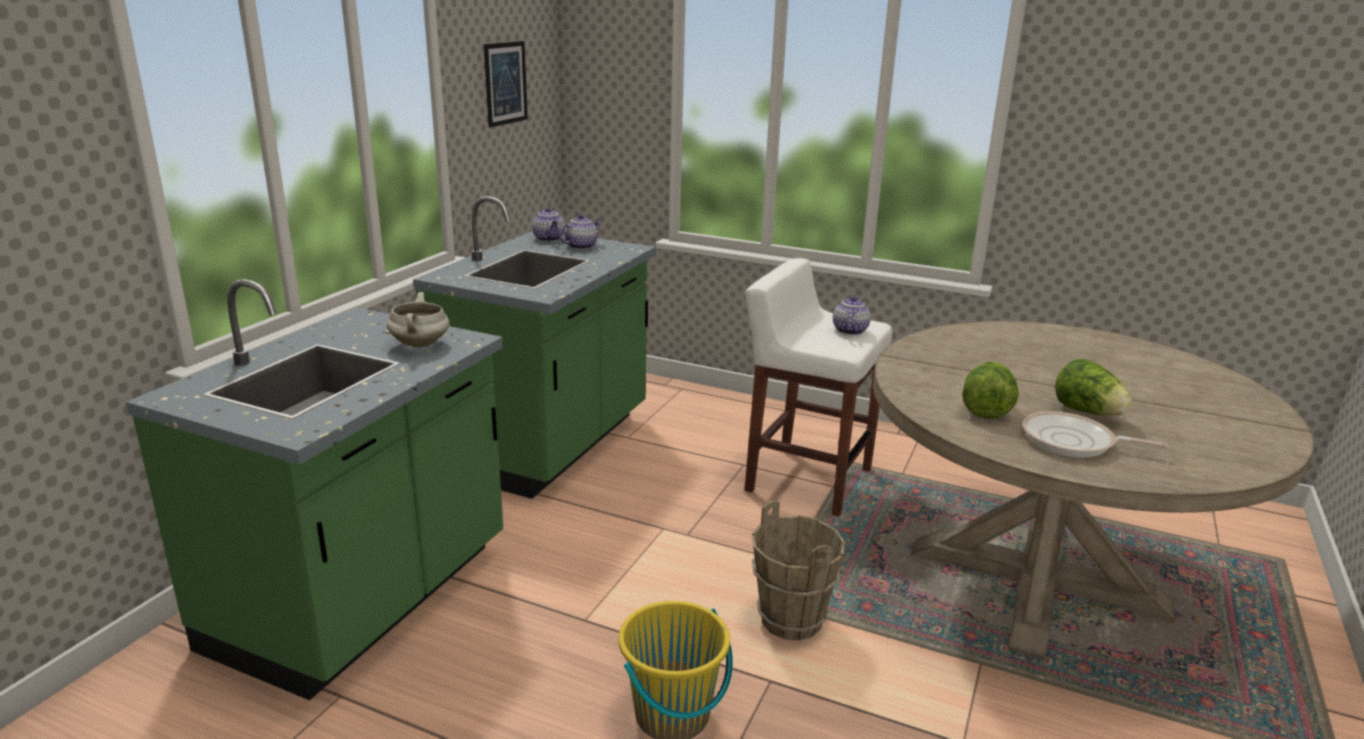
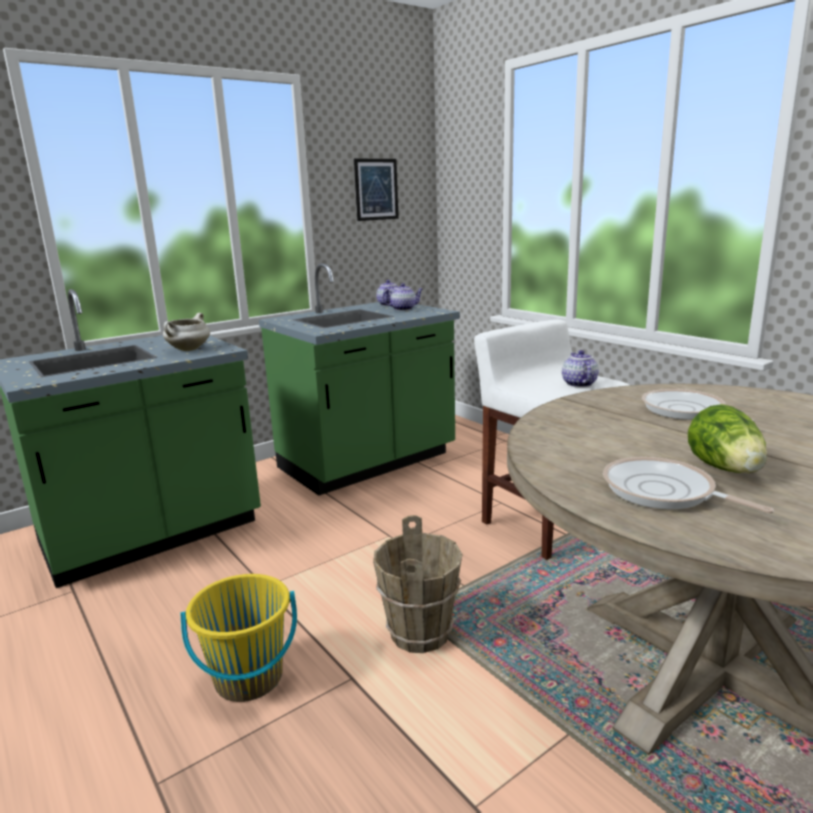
camera: 30 degrees right, 5 degrees down
teapot [833,296,871,335] -> teapot turned 45 degrees counterclockwise [562,350,599,387]
lettuce [962,362,1019,419] -> none
none -> frying pan [642,389,754,421]

